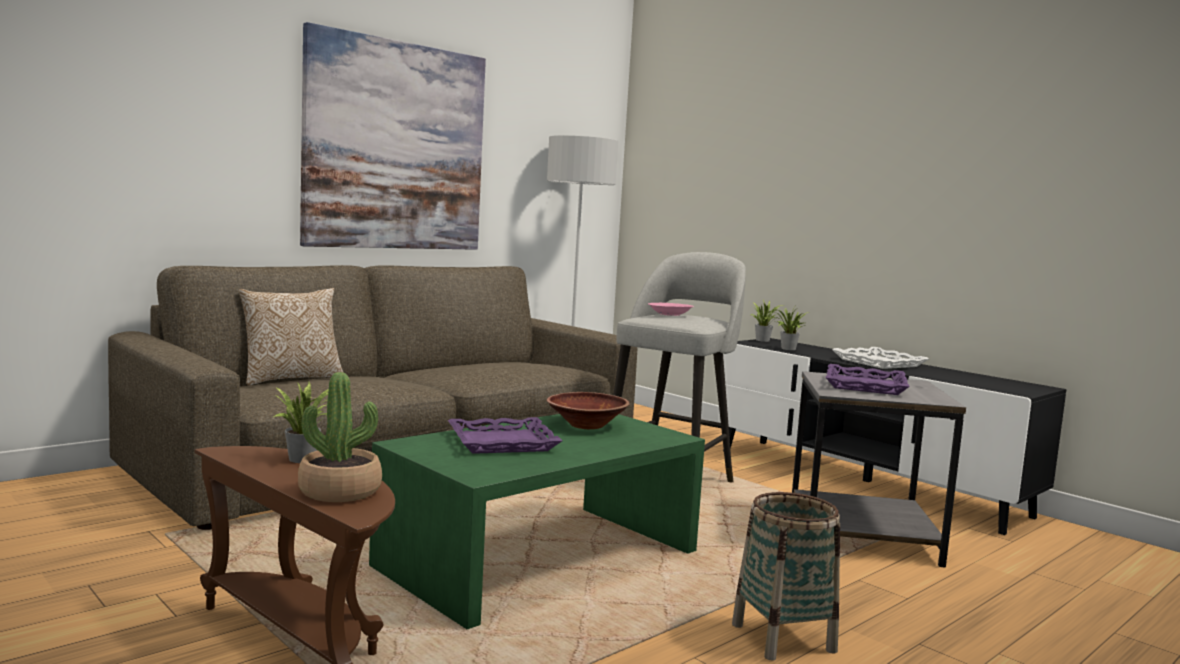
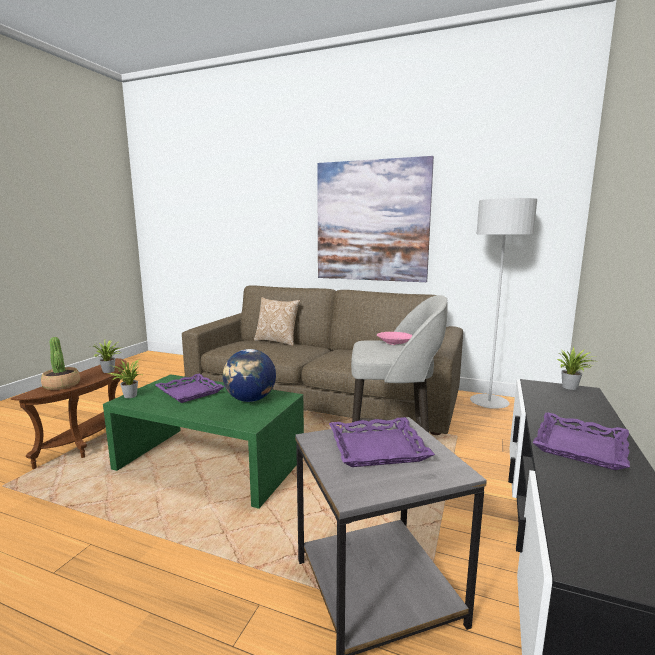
camera: 65 degrees right, 5 degrees up
brown bowl [547,392,630,429] -> globe [223,349,276,402]
basket [732,492,840,661] -> none
potted plant [773,307,808,350] -> potted plant moved to [107,359,142,398]
white tray [832,347,929,369] -> purple tray [533,412,630,470]

